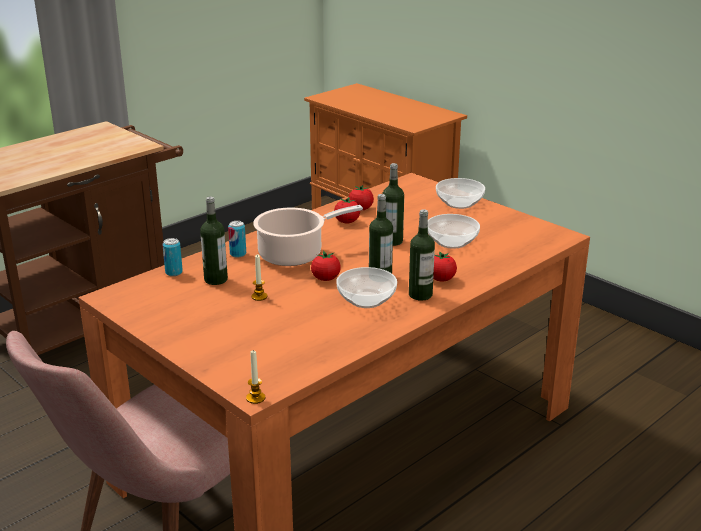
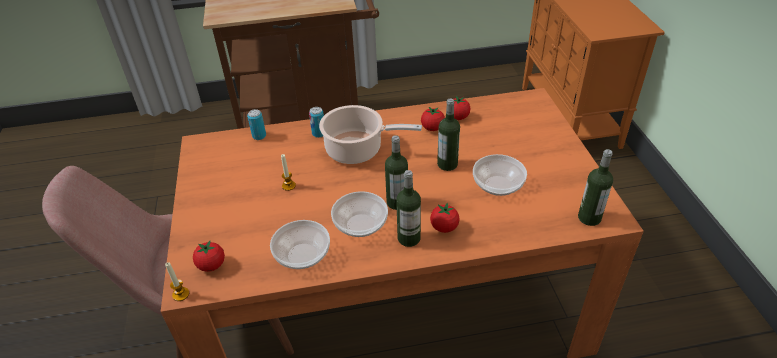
camera: 35 degrees right, 15 degrees up
bottle [200,196,228,285] -> bottle moved to [578,149,613,226]
tomato [311,251,341,281] -> tomato moved to [193,240,225,272]
bowl [436,178,485,209] -> bowl moved to [270,220,330,269]

